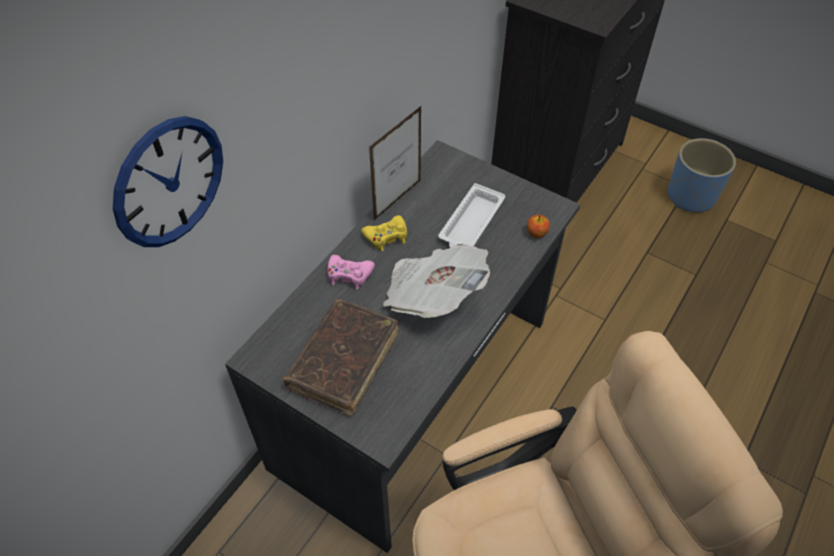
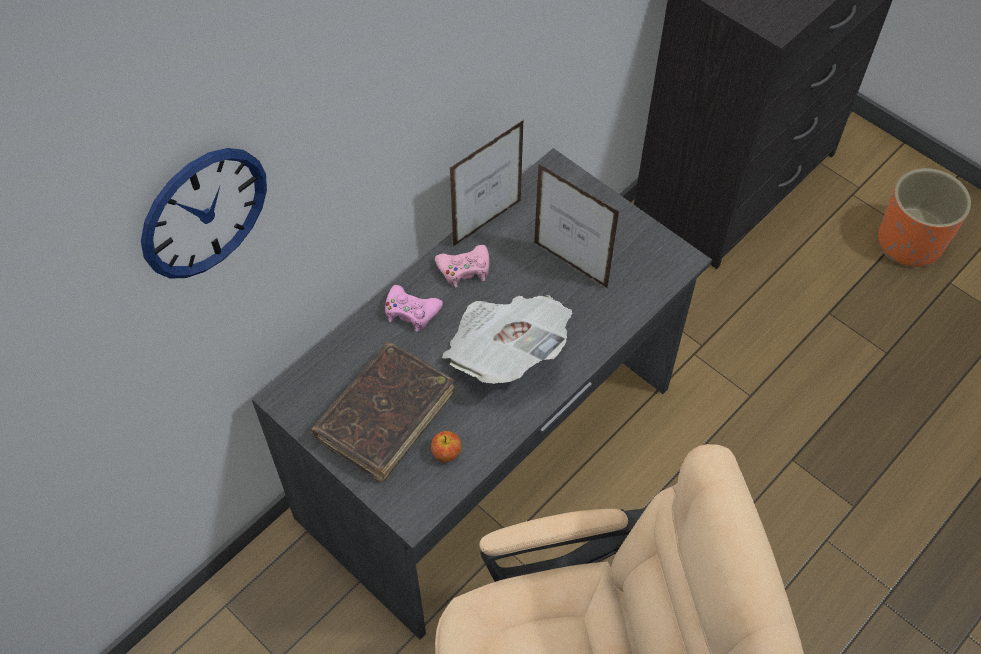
camera: 10 degrees right, 5 degrees up
yellow game controller [361,215,407,252] -> pink game controller [435,245,490,288]
white tray [438,183,505,247] -> picture frame [534,163,619,288]
apple [527,215,550,238] -> apple moved to [431,431,461,463]
blue planter [668,138,736,212] -> orange planter [878,168,971,267]

